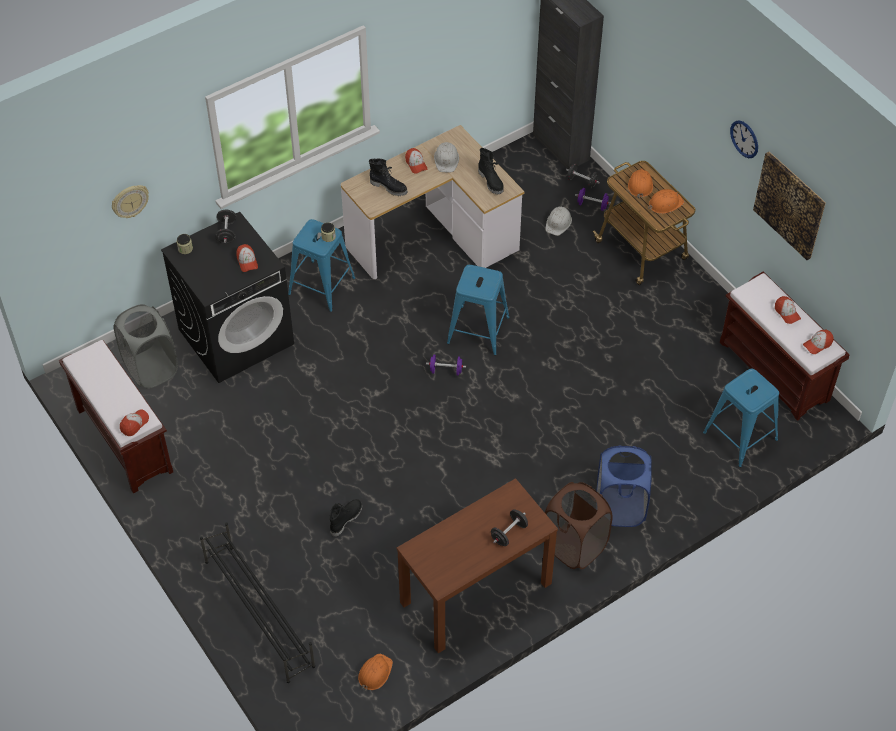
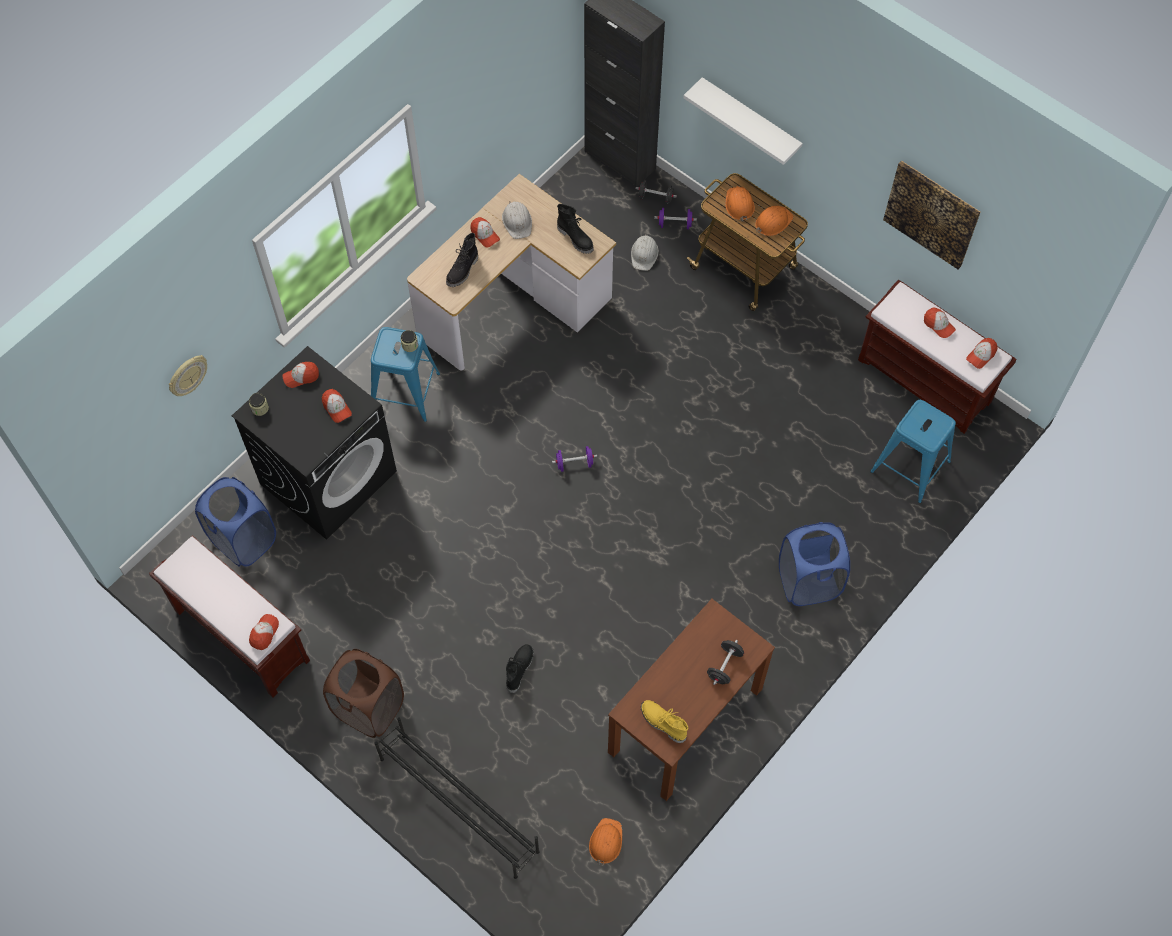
camera: 15 degrees left, 10 degrees up
grey laundry basket [113,304,178,389] -> blue laundry basket [195,477,276,567]
black dumbbell [215,210,236,243] -> cap [283,362,319,388]
black boot [369,159,408,196] -> black boot turned 105 degrees clockwise [446,233,478,287]
blue stool [447,265,510,355] -> none
brown laundry basket [545,482,613,570] -> brown laundry basket moved to [323,649,404,738]
wall clock [730,120,758,158] -> none
none -> yellow boot [641,700,688,743]
none -> white shelf [683,77,803,165]

